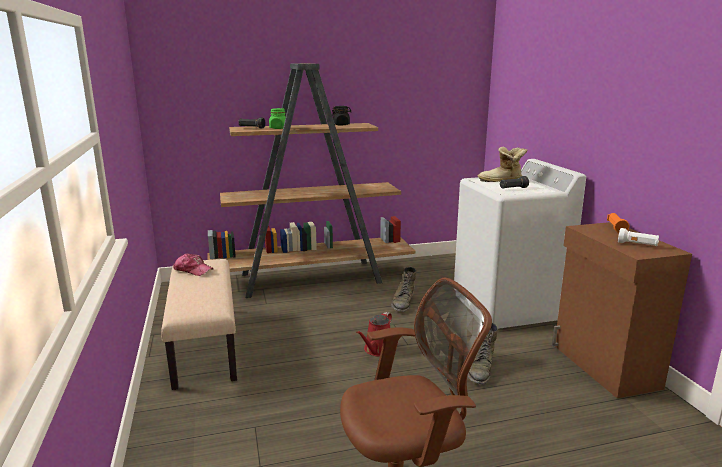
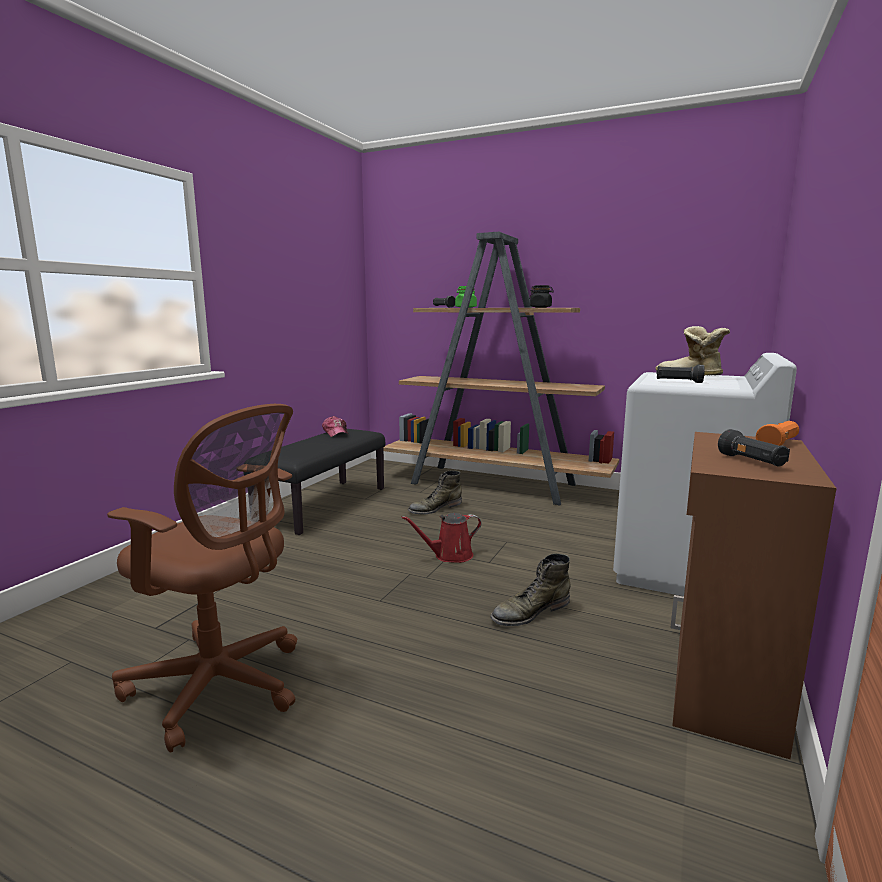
camera: 40 degrees right, 5 degrees down
beige bench [161,259,237,390] -> black bench [243,429,385,535]
green boot [391,267,416,312] -> green boot moved to [408,470,462,515]
white flashlight [618,228,659,246] -> black flashlight [718,429,790,467]

